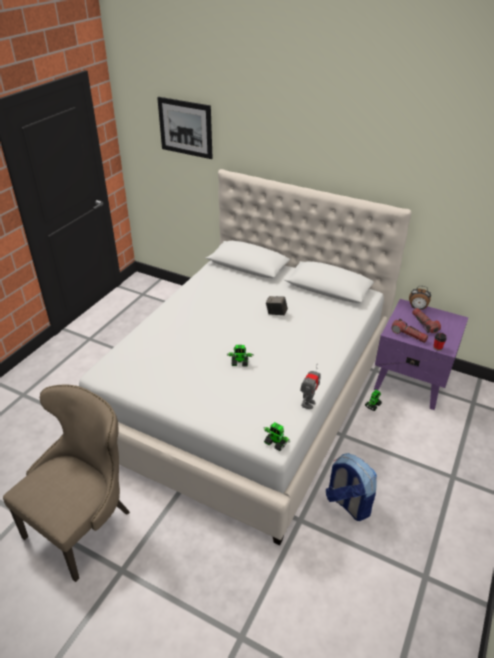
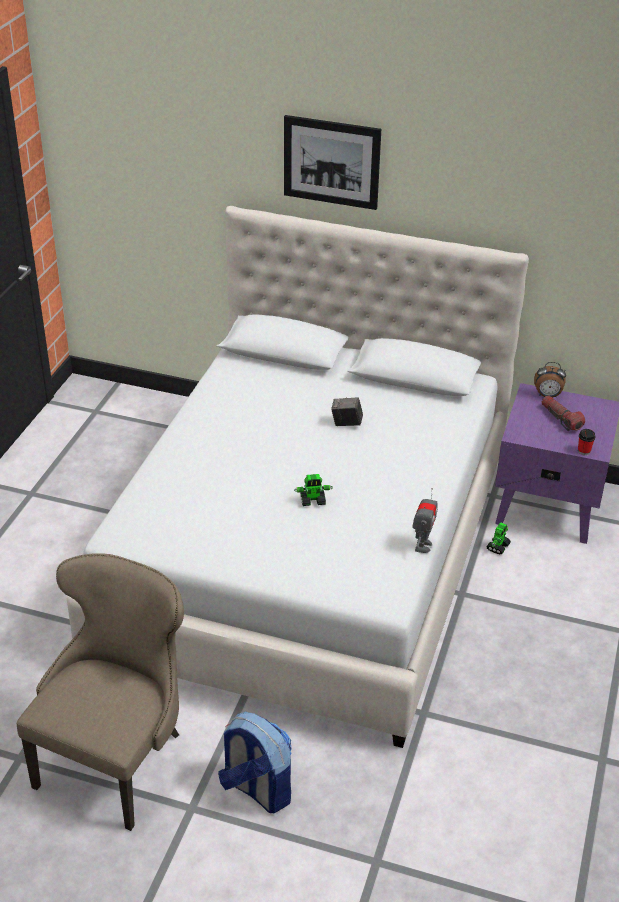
camera: 10 degrees left, 0 degrees up
picture [157,97,213,159] -> picture moved to [284,115,381,210]
toy robot [264,422,290,451] -> none
backpack [326,453,377,521] -> backpack moved to [218,712,292,813]
flashlight [392,319,428,343] -> none

